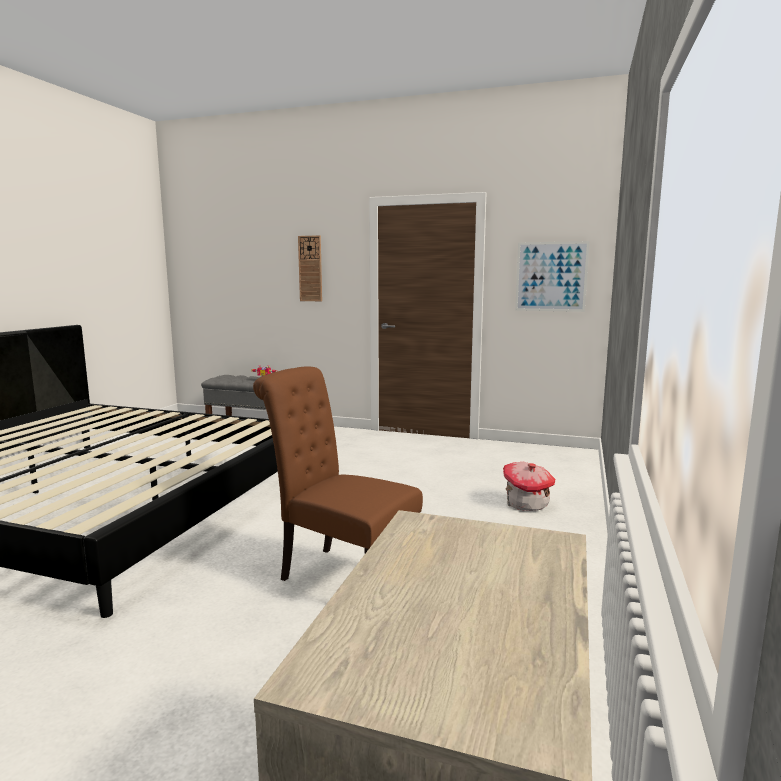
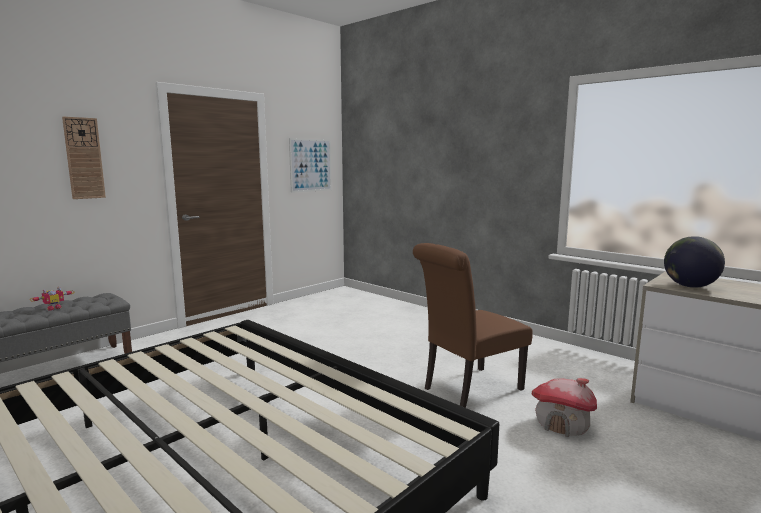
camera: 65 degrees left, 0 degrees up
toy house [503,462,555,511] -> toy house moved to [532,378,597,437]
none -> globe [664,236,725,288]

